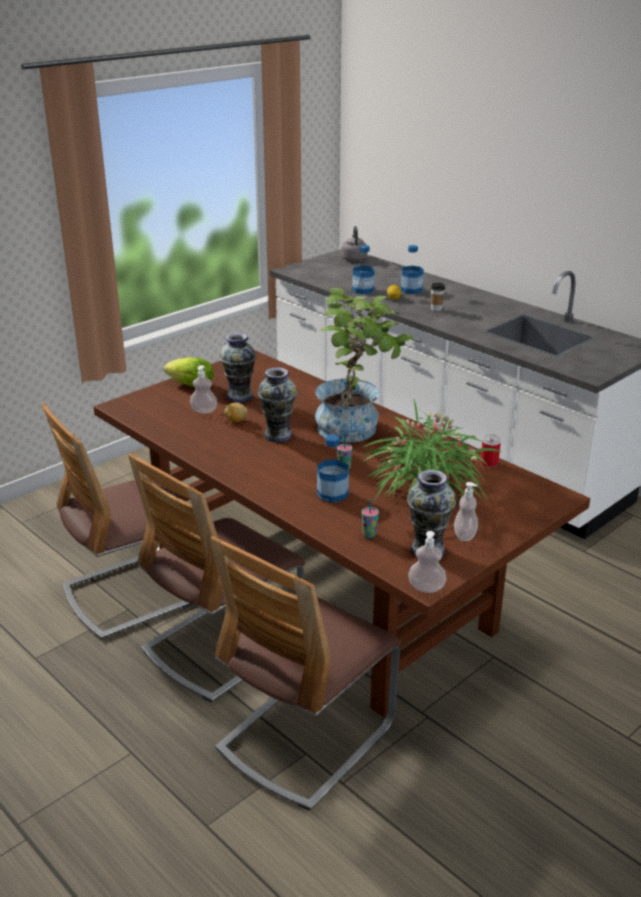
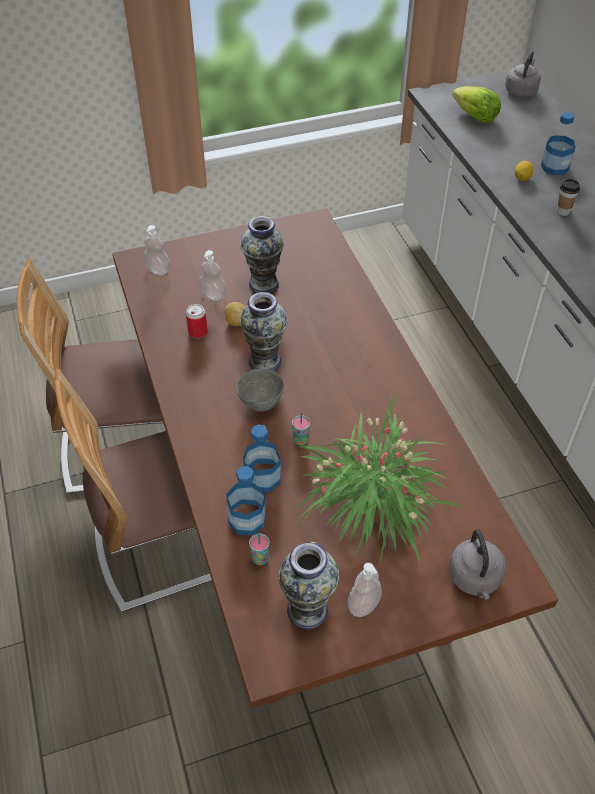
camera: 25 degrees right, 20 degrees up
lettuce [164,357,214,387] -> lettuce moved to [453,86,501,123]
chair [211,536,401,811] -> none
potted plant [315,288,415,443] -> none
bottle [352,245,375,294] -> bottle moved to [226,466,266,535]
soap dispenser [408,531,447,593] -> soap dispenser moved to [144,225,171,275]
can [480,434,501,467] -> can moved to [186,304,208,338]
none -> grey bowl [236,369,284,411]
none -> grey kettle [449,529,506,600]

